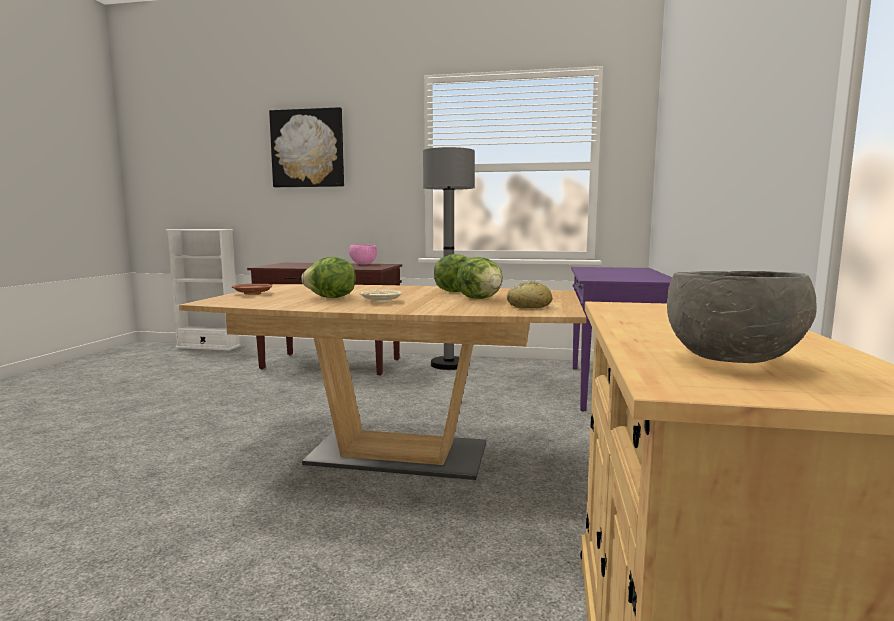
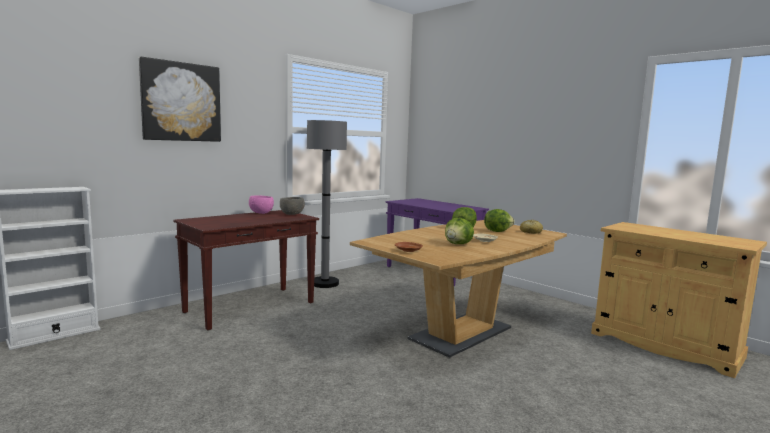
camera: 55 degrees left, 0 degrees up
grey bowl [667,271,817,363] -> grey bowl moved to [280,197,305,215]

